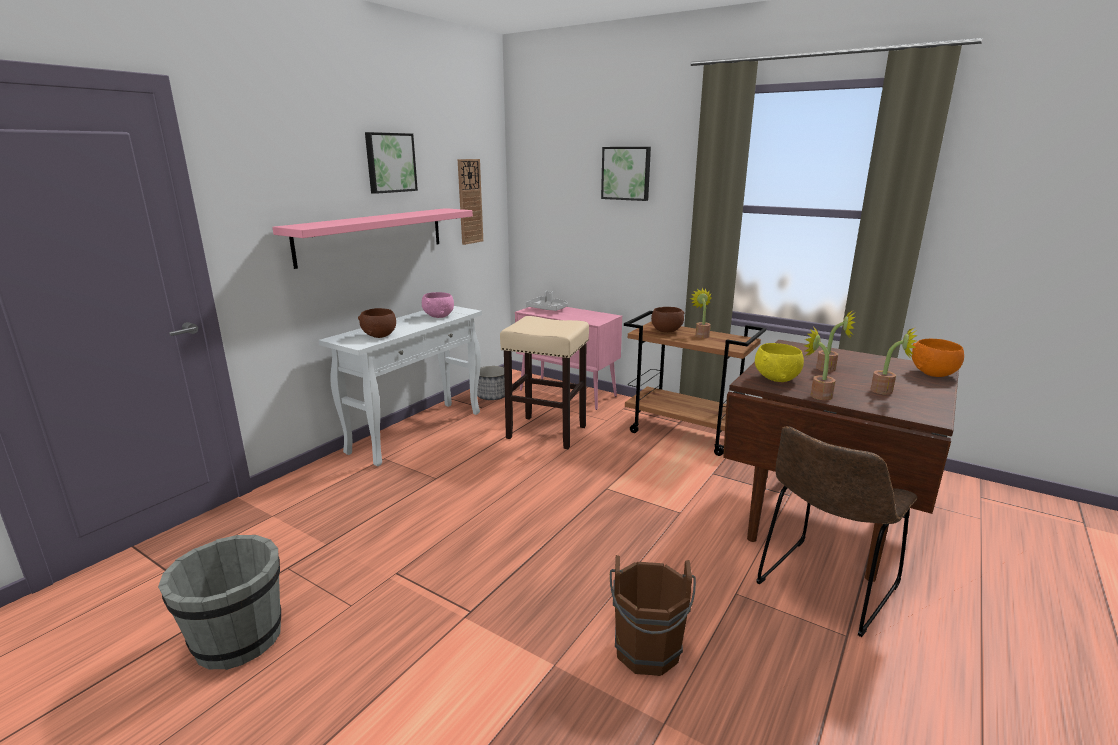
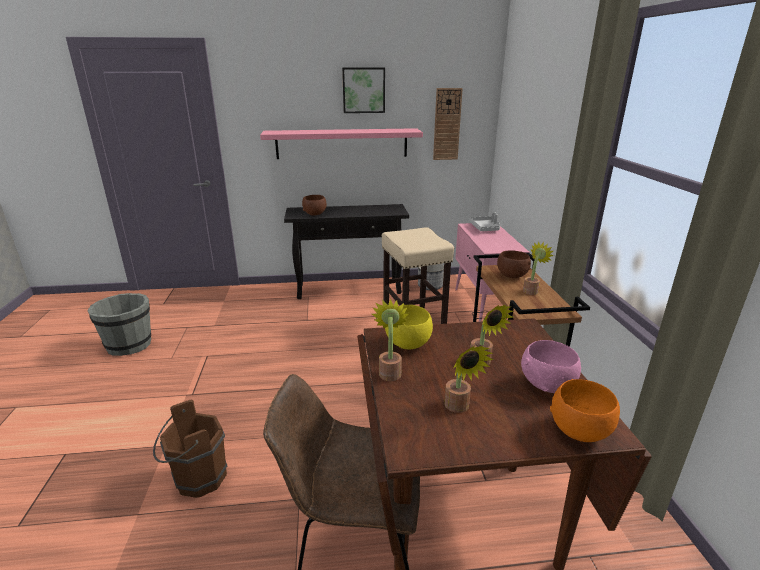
camera: 50 degrees right, 5 degrees up
white console table [319,306,482,466] -> black console table [284,204,409,299]
pink bowl [422,292,454,318] -> pink bowl moved to [521,340,581,393]
picture [601,147,651,201] -> none

